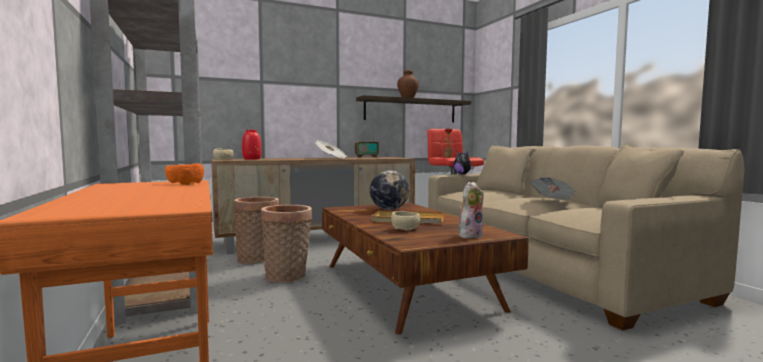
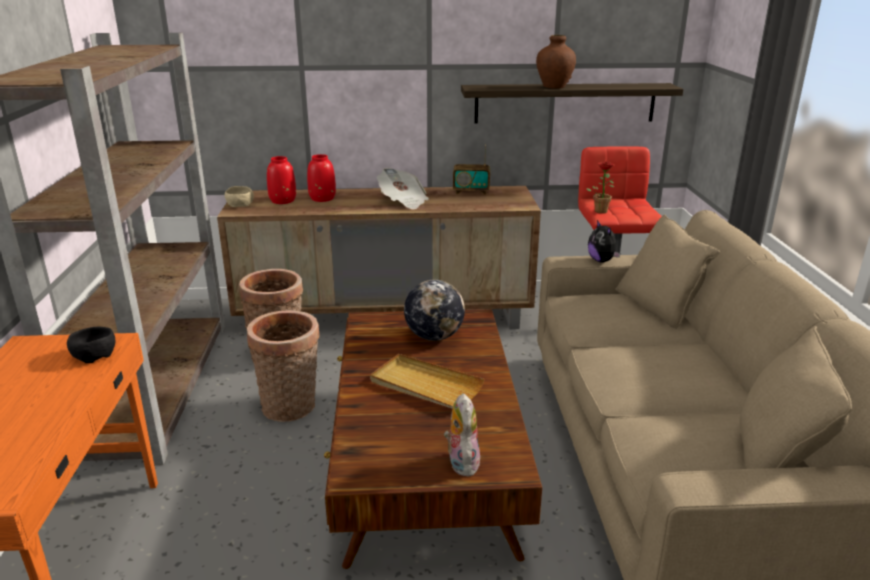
camera: 20 degrees right, 20 degrees up
orange bowl [165,163,204,185] -> black bowl [67,327,115,363]
beige bowl [391,211,420,231] -> none
plush toy [459,182,484,239] -> plush toy turned 75 degrees counterclockwise [444,393,480,476]
newspaper [529,177,575,200] -> none
none -> red vase [307,154,336,202]

